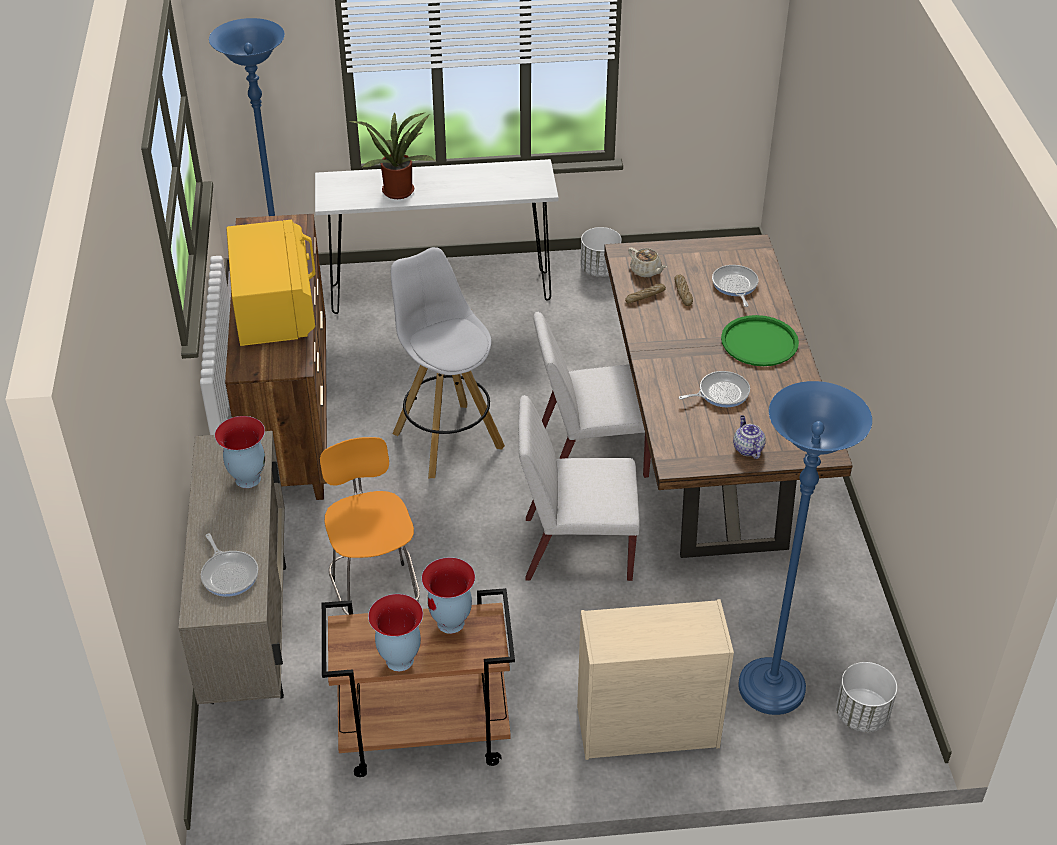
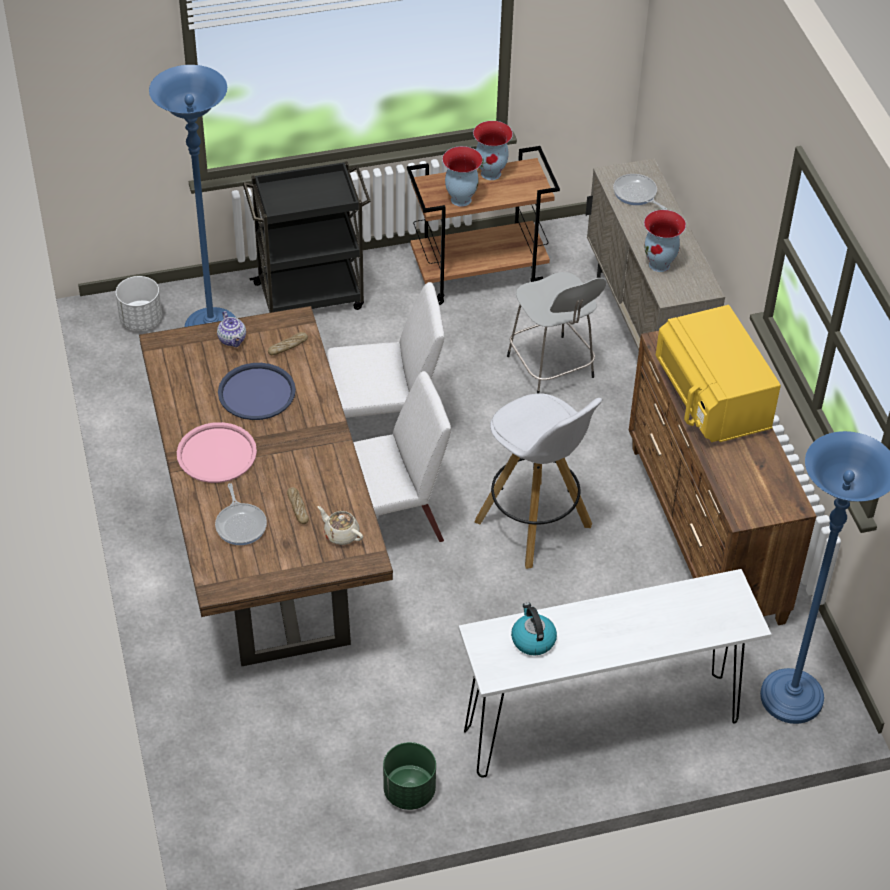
camera: 170 degrees right, 5 degrees up
orange stool [320,437,420,615] -> grey stool [507,272,606,394]
potted plant [348,112,435,199] -> none
beige dresser [577,599,734,760] -> black cart [243,161,371,313]
white planter [581,227,622,277] -> green planter [383,742,436,810]
bread [625,284,666,304] -> bread moved to [268,332,308,355]
frying pan [679,371,750,407] -> blue tray [218,363,296,420]
green tray [721,315,799,366] -> pink tray [177,422,257,483]
none -> kettle [511,602,557,656]

